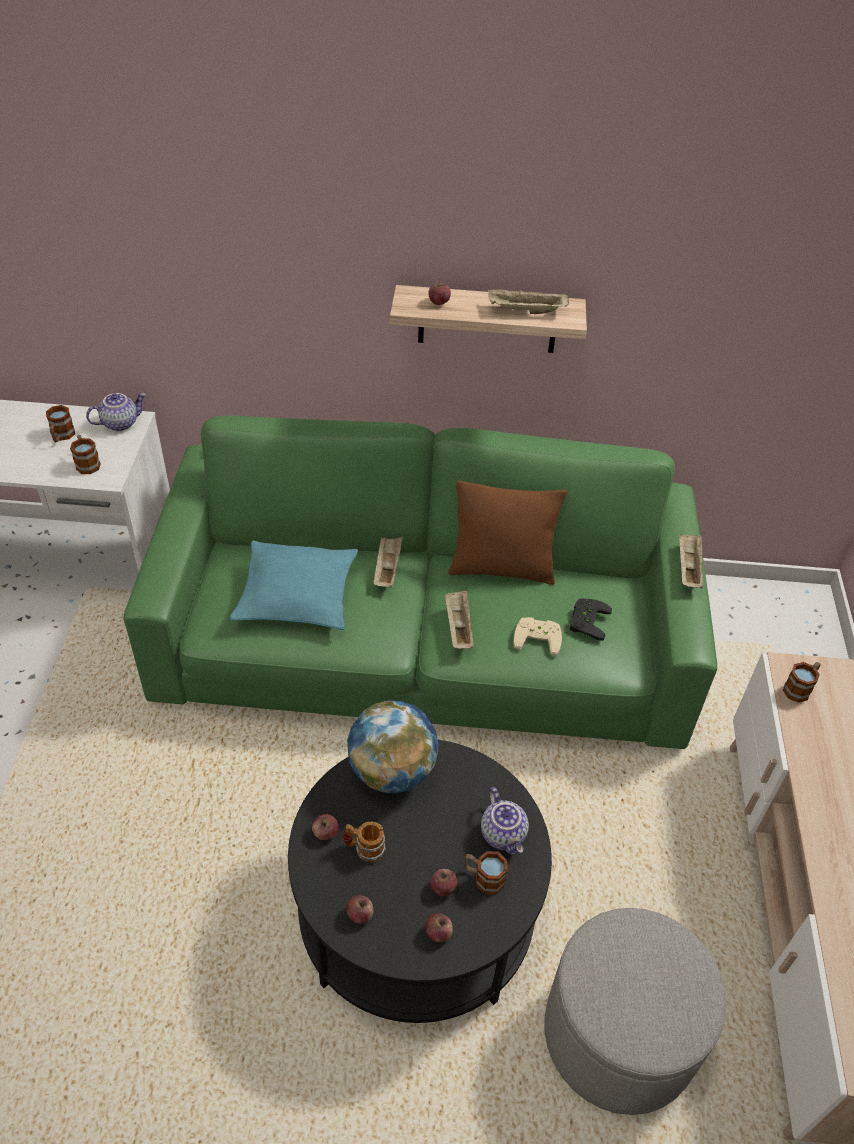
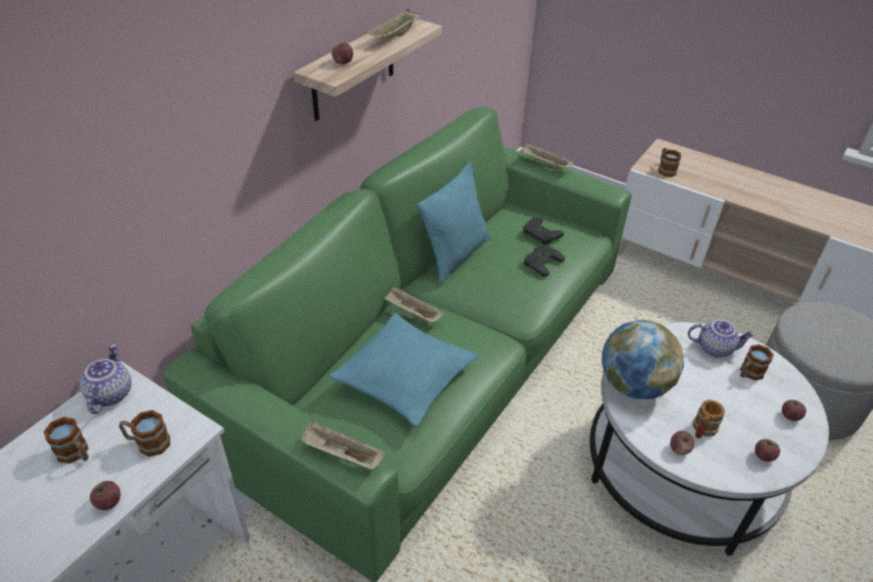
camera: 60 degrees left, 5 degrees down
black coffee table [288,740,552,1023] -> white coffee table [590,322,829,556]
apple [431,869,457,896] -> apple moved to [90,481,120,510]
beige tray [445,590,474,649] -> beige tray moved to [300,420,386,469]
brown pillow [448,480,567,585] -> turquoise pillow [417,162,490,284]
beige game controller [513,617,562,655] -> black game controller [524,245,565,277]

